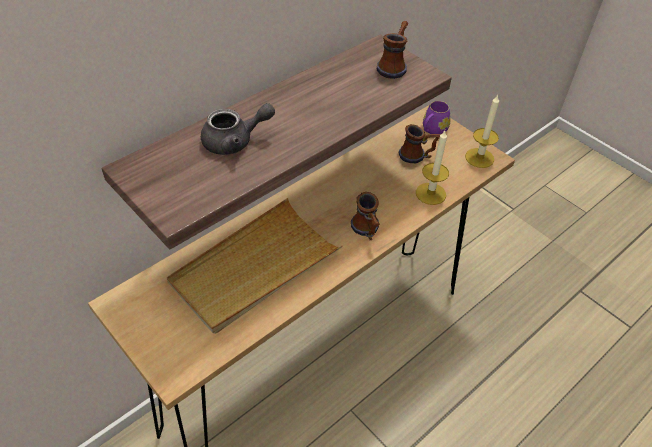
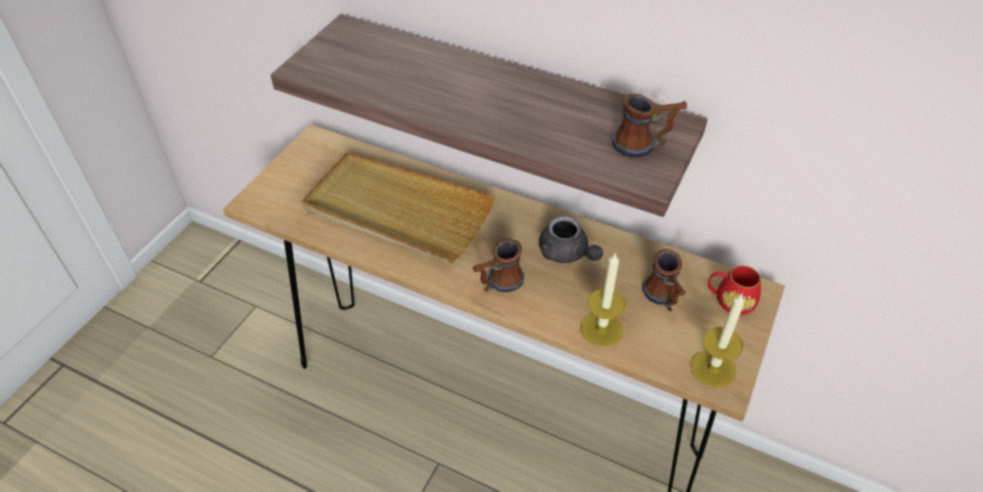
camera: 70 degrees right, 0 degrees up
grey teapot [201,103,275,155] -> grey teapot moved to [539,216,603,263]
purple mug [423,101,450,134] -> red mug [708,265,761,315]

